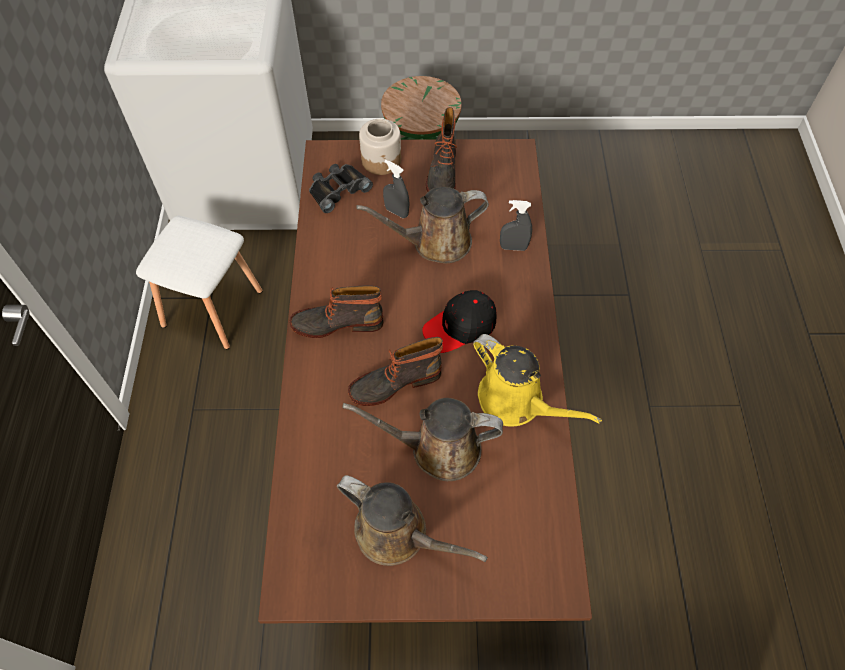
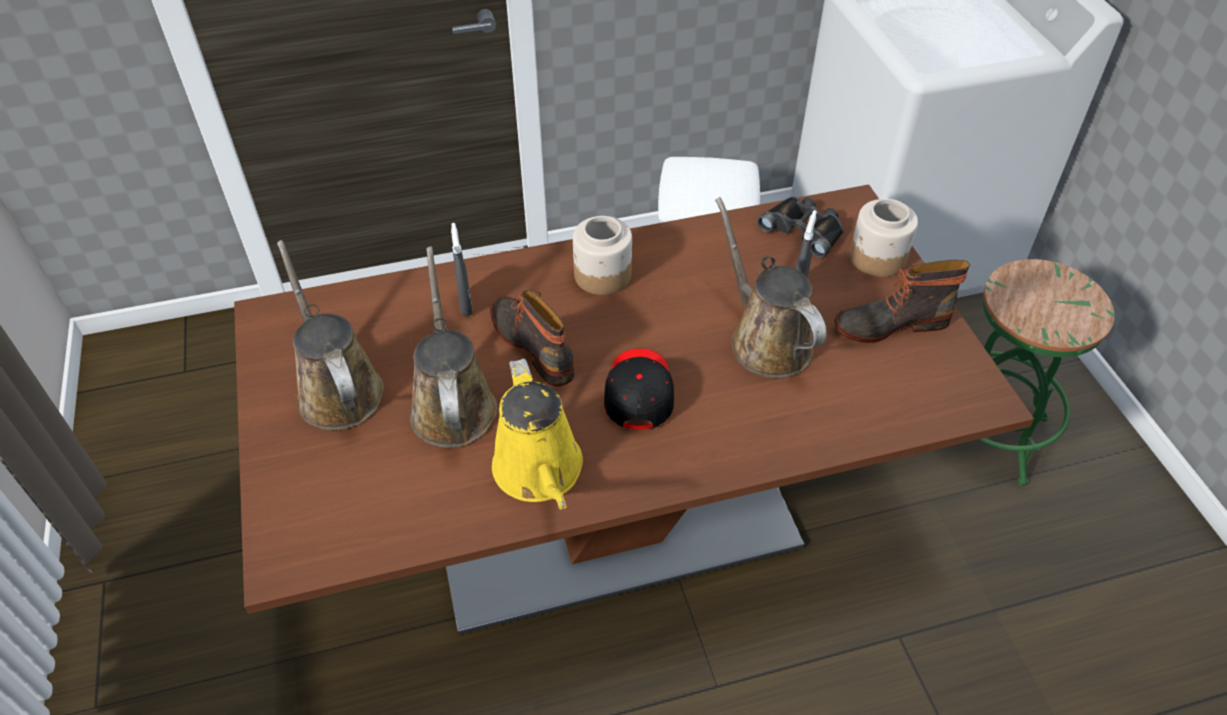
camera: 75 degrees right, 10 degrees down
boot [289,285,384,338] -> jar [573,216,632,295]
brown watering can [337,475,488,566] -> brown watering can turned 135 degrees clockwise [277,240,384,430]
black cap [422,290,497,353] -> black cap turned 45 degrees clockwise [604,349,674,429]
yellow watering can [473,334,602,426] -> yellow watering can turned 45 degrees counterclockwise [492,358,583,510]
grey spray bottle [500,200,532,251] -> grey spray bottle moved to [451,223,473,316]

